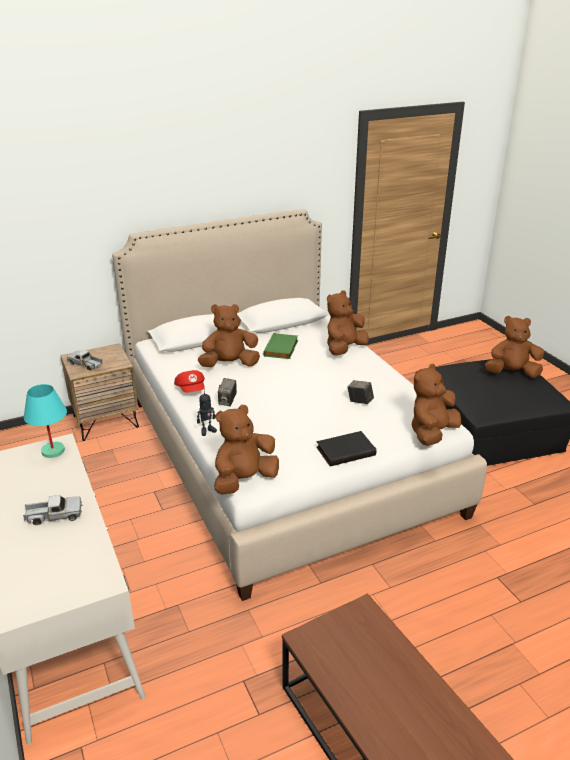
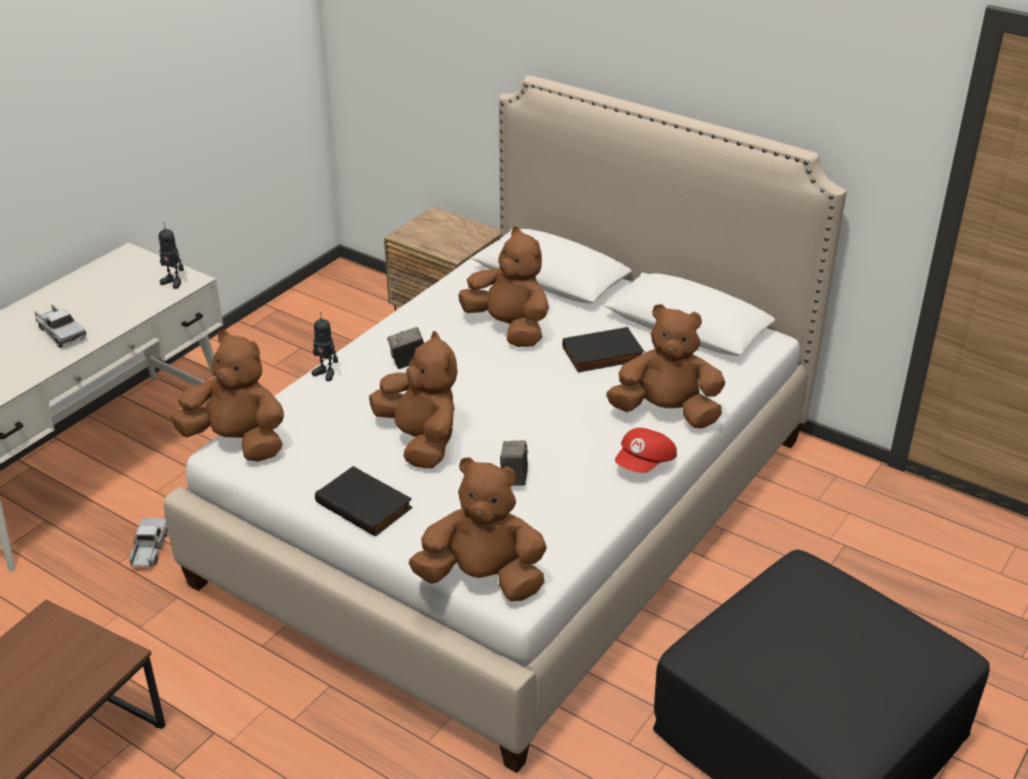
camera: 60 degrees right, 5 degrees up
turquoise table lamp [24,384,67,458] -> toy robot [159,222,184,289]
toy truck [67,350,102,370] -> toy truck moved to [129,518,168,569]
red cap [174,370,205,393] -> red cap moved to [615,428,677,473]
green book [263,333,298,359] -> black book [563,327,645,372]
brown plush toy [485,316,544,378] -> brown plush toy moved to [369,331,457,469]

